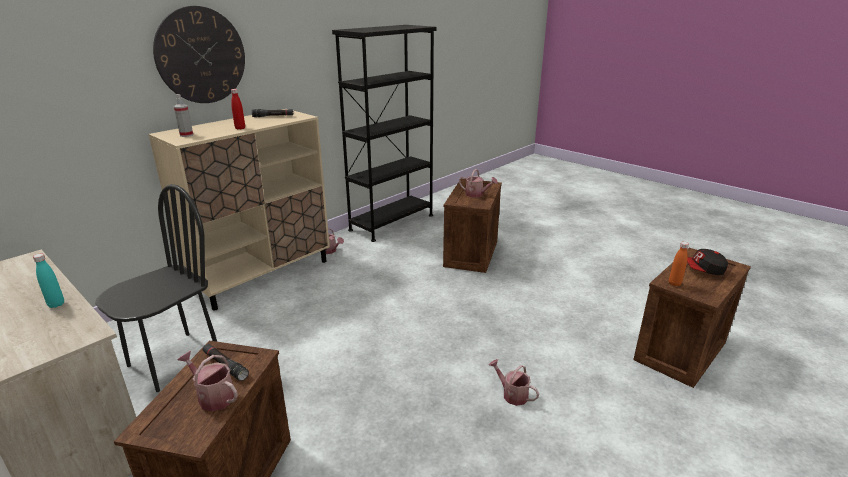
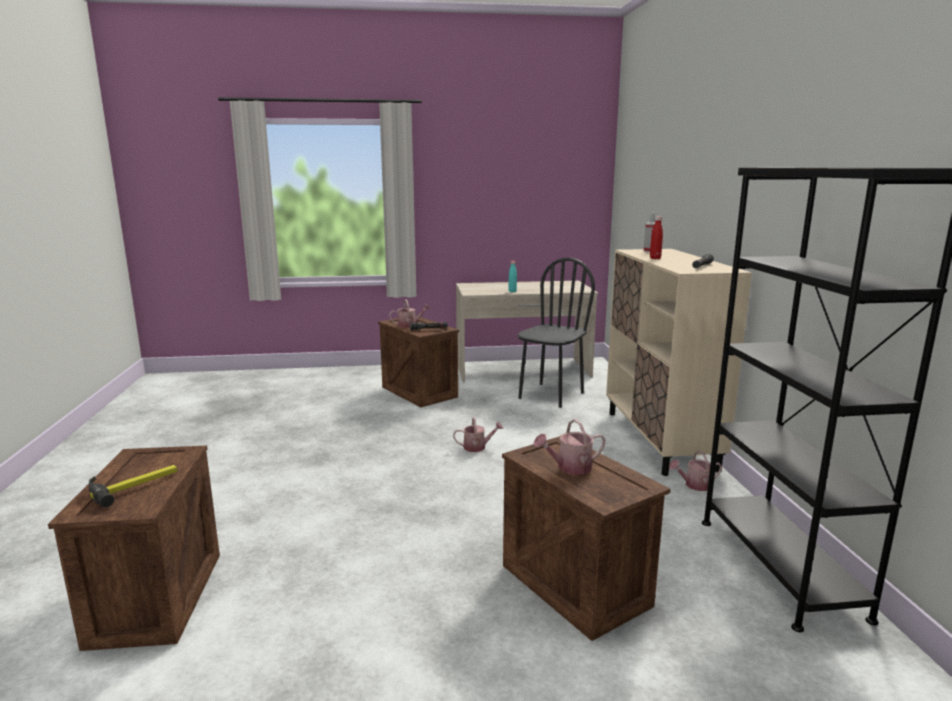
camera: 130 degrees right, 10 degrees down
black chair [95,184,217,392] -> black chair turned 135 degrees counterclockwise [518,257,595,408]
wall clock [153,6,245,103] -> none
watering can [489,359,539,406] -> watering can moved to [453,417,504,452]
orange bottle [669,242,689,286] -> none
cap [687,249,728,275] -> hammer [89,465,177,507]

